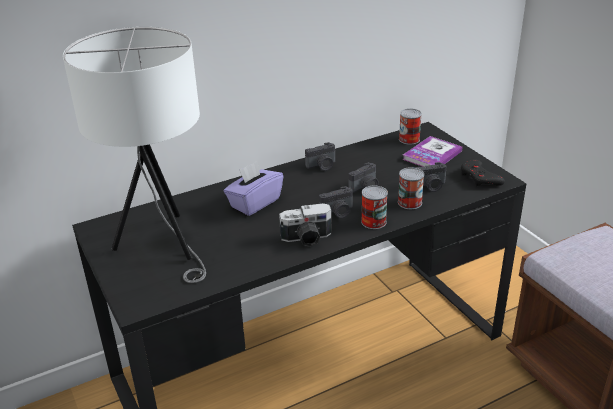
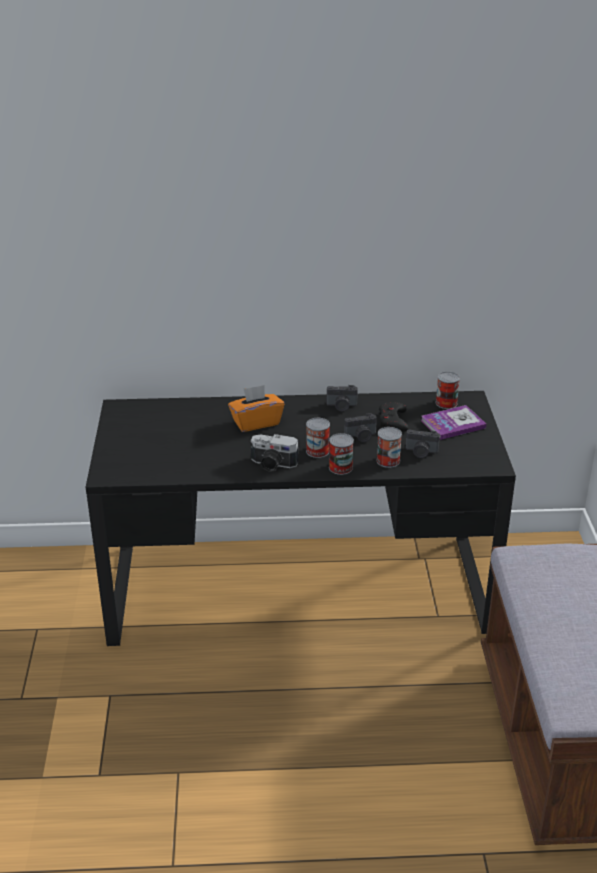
camera: 25 degrees right, 0 degrees up
white table lamp [63,27,206,283] -> none
purple tissue box [224,161,284,216] -> orange tissue box [228,385,284,432]
camera [319,186,353,218] -> can [306,418,330,458]
black game controller [461,159,505,186] -> black game controller moved to [379,402,408,432]

